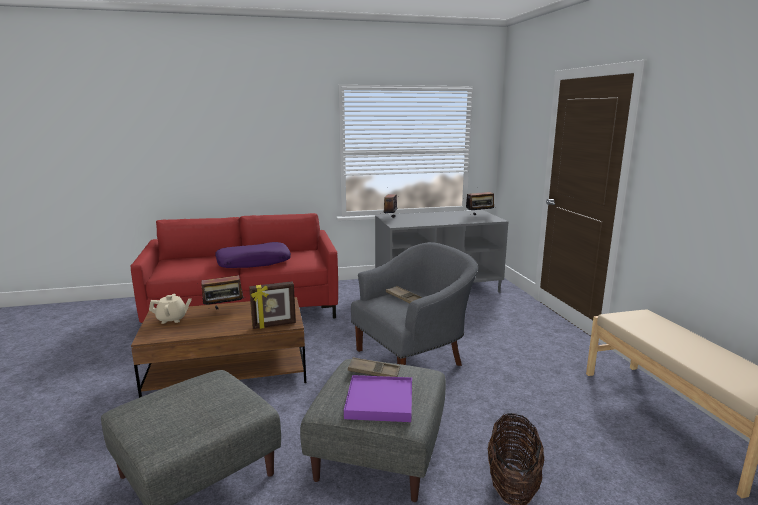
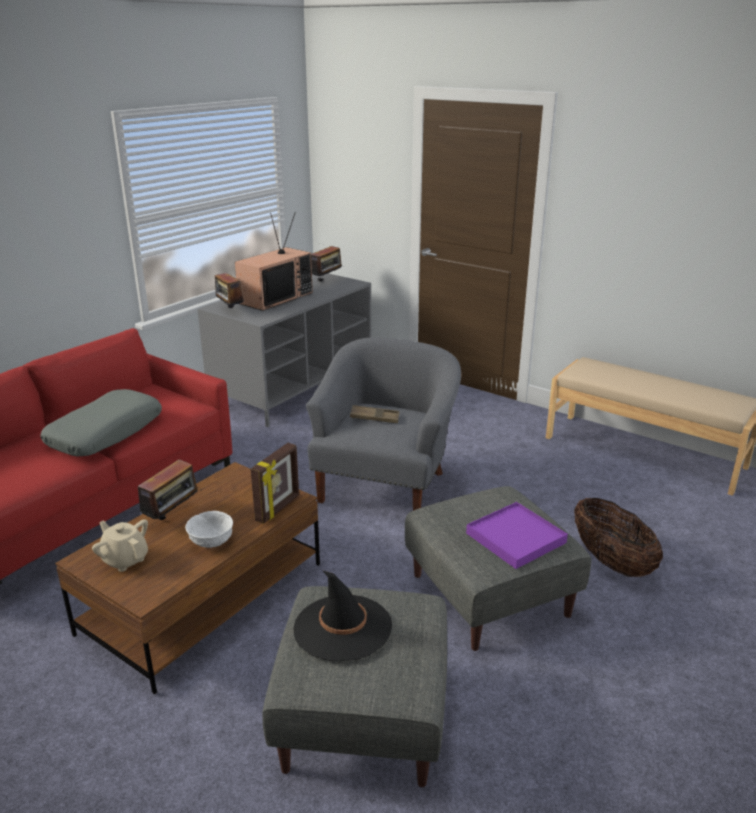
camera: 40 degrees left, 10 degrees up
beige teapot [149,294,192,324] -> beige teapot turned 90 degrees counterclockwise [92,519,148,572]
purple pillow [215,242,291,268] -> grey pillow [40,389,162,457]
brown tray [348,357,400,377] -> none
none -> white bowl [185,511,233,548]
none -> television [235,212,313,311]
none -> black hat [293,570,392,661]

